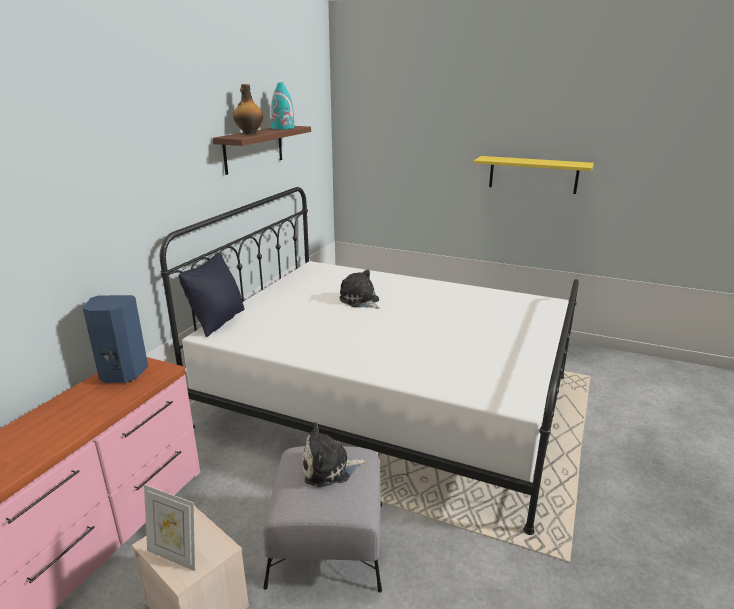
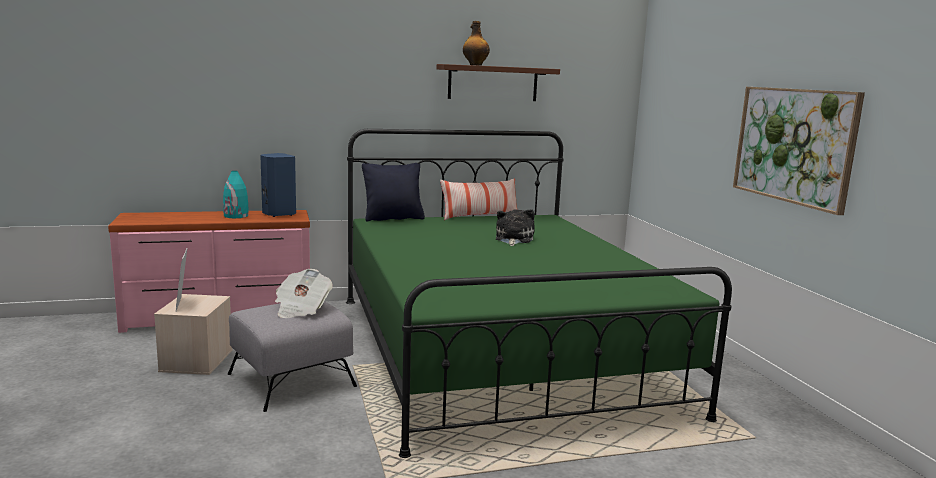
camera: 50 degrees right, 10 degrees down
white bed [160,187,579,535] -> green bed [346,129,732,458]
turquoise vase [271,83,294,129] -> turquoise vase moved to [223,171,249,218]
plush toy [302,422,367,487] -> newspaper [275,269,333,318]
yellow shelf [473,156,594,194] -> picture [733,87,865,215]
none -> pillow [440,178,517,220]

